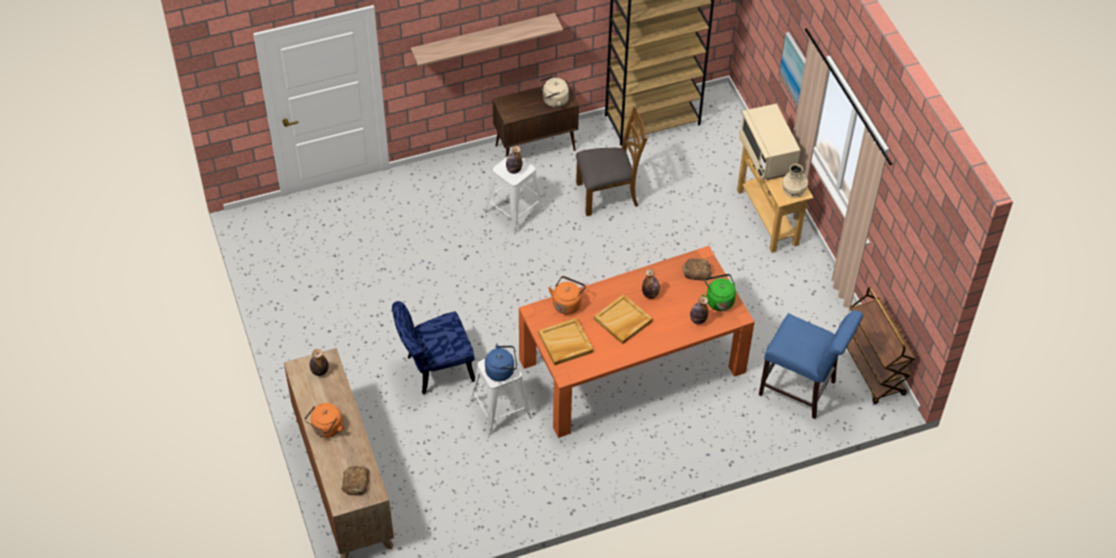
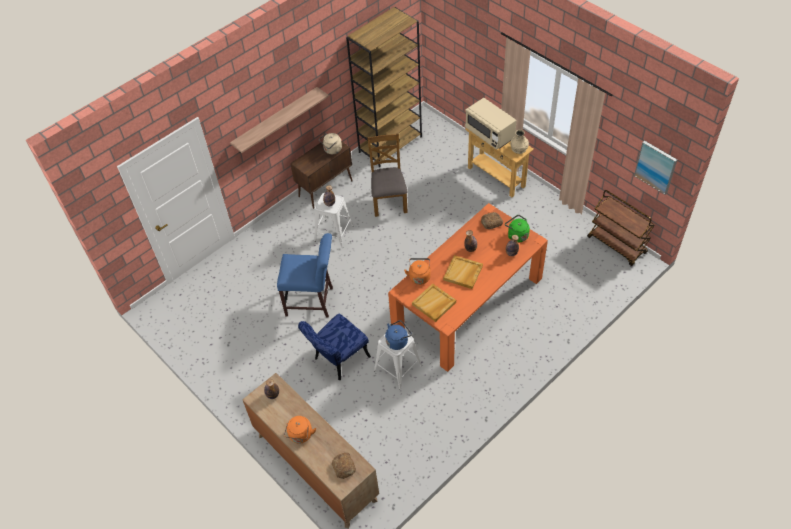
camera: 20 degrees left, 0 degrees up
brown chair [576,107,648,216] -> brown chair turned 60 degrees counterclockwise [367,134,408,217]
blue chair [759,310,863,419] -> blue chair moved to [277,233,333,318]
picture [778,32,806,107] -> picture moved to [634,141,677,195]

